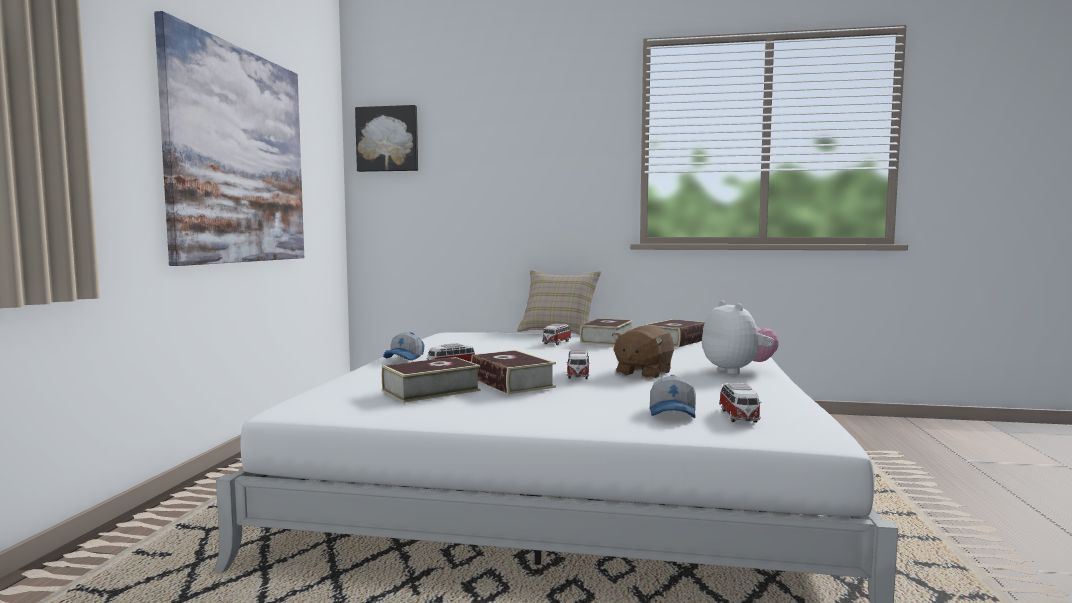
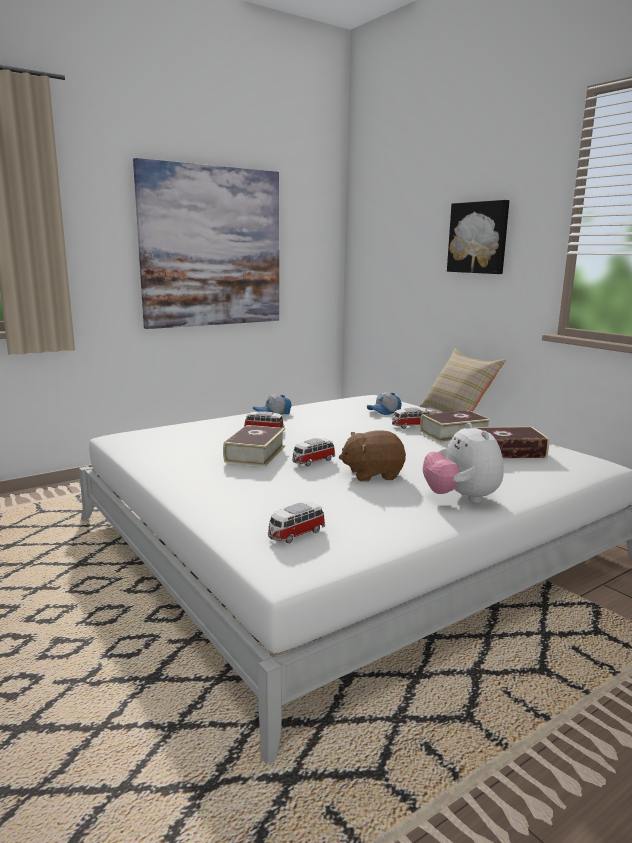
camera: 45 degrees right, 10 degrees up
picture [355,105,418,172] -> picture moved to [447,200,509,274]
book [382,357,481,403] -> none
cap [650,375,696,418] -> cap moved to [367,392,402,415]
plush toy [702,301,778,375] -> plush toy turned 135 degrees clockwise [423,422,504,503]

